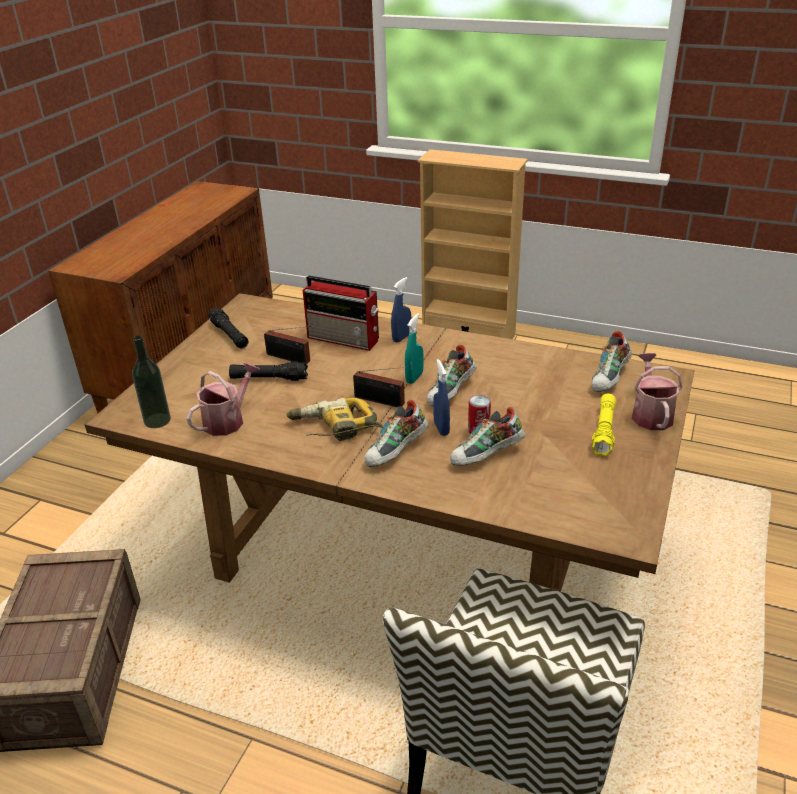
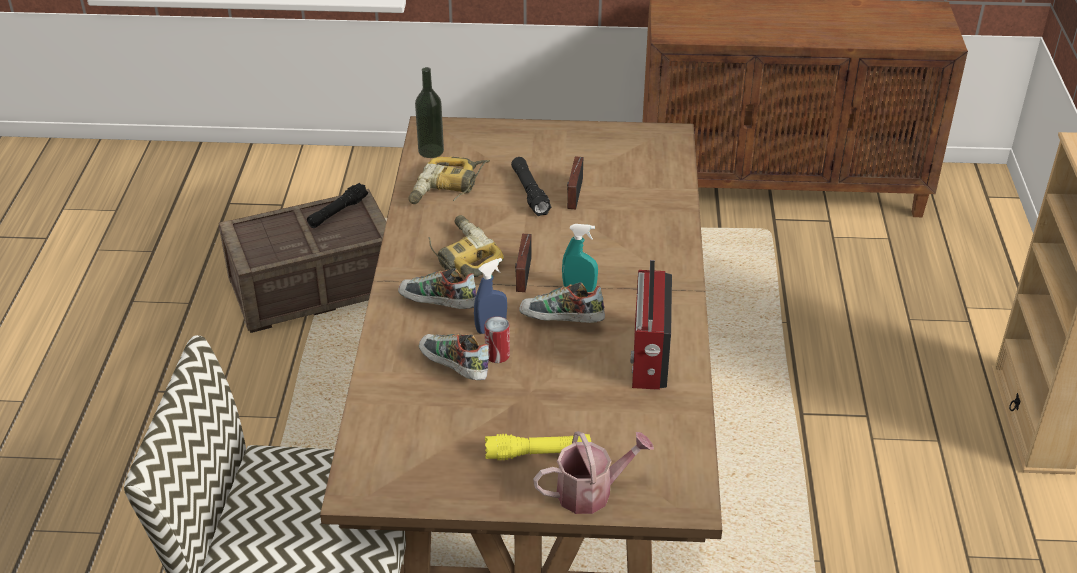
camera: 70 degrees right, 5 degrees up
watering can [186,362,261,436] -> power drill [408,157,490,204]
black flashlight [208,307,248,348] -> black flashlight moved to [307,183,368,228]
radio [303,276,379,351] -> radio moved to [630,260,672,390]
blue spray bottle [391,277,411,343] -> none
shoe [591,331,632,392] -> none

